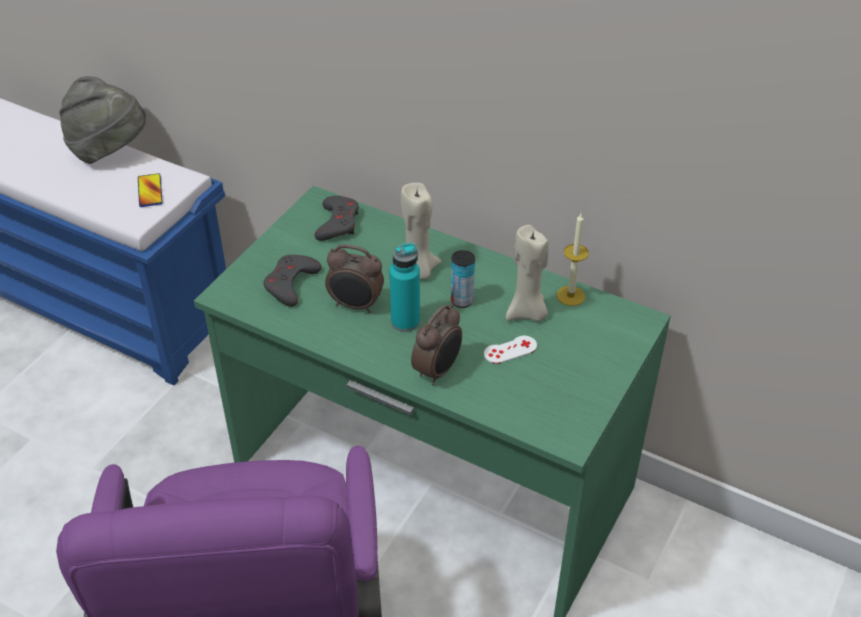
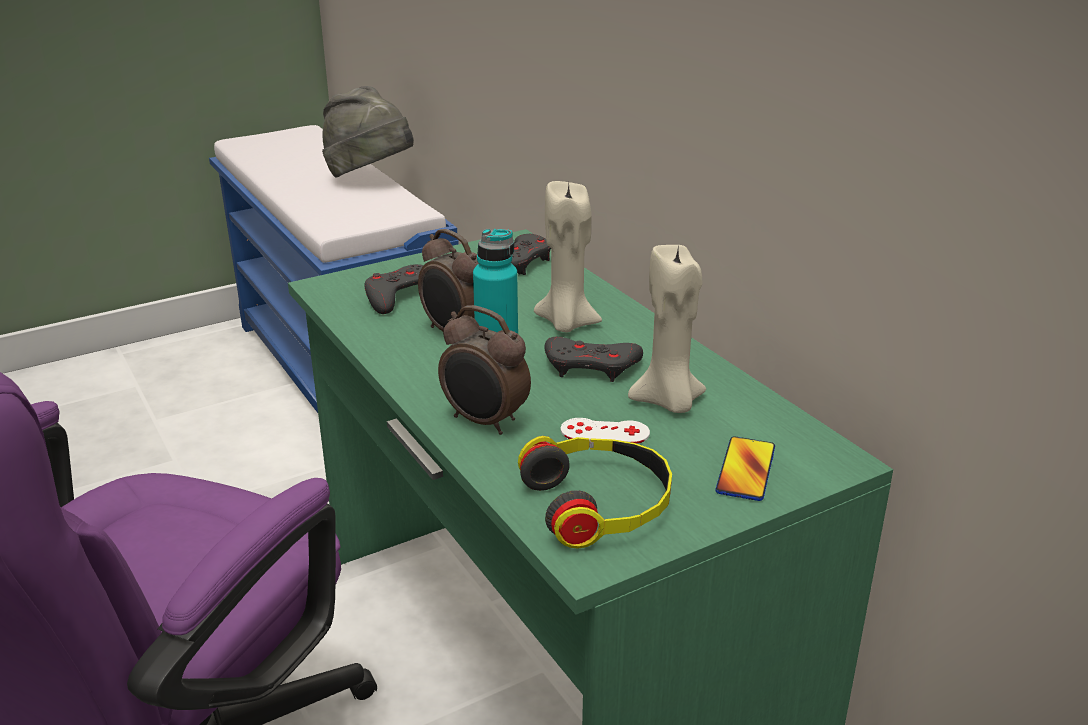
camera: 30 degrees right, 15 degrees down
phone [138,173,163,207] -> phone moved to [715,436,775,501]
alarm clock [411,304,462,385] -> alarm clock turned 60 degrees clockwise [438,305,531,435]
can [451,250,475,308] -> grey game controller [544,337,643,382]
candle [557,214,589,306] -> none
none -> headphones [518,436,672,548]

